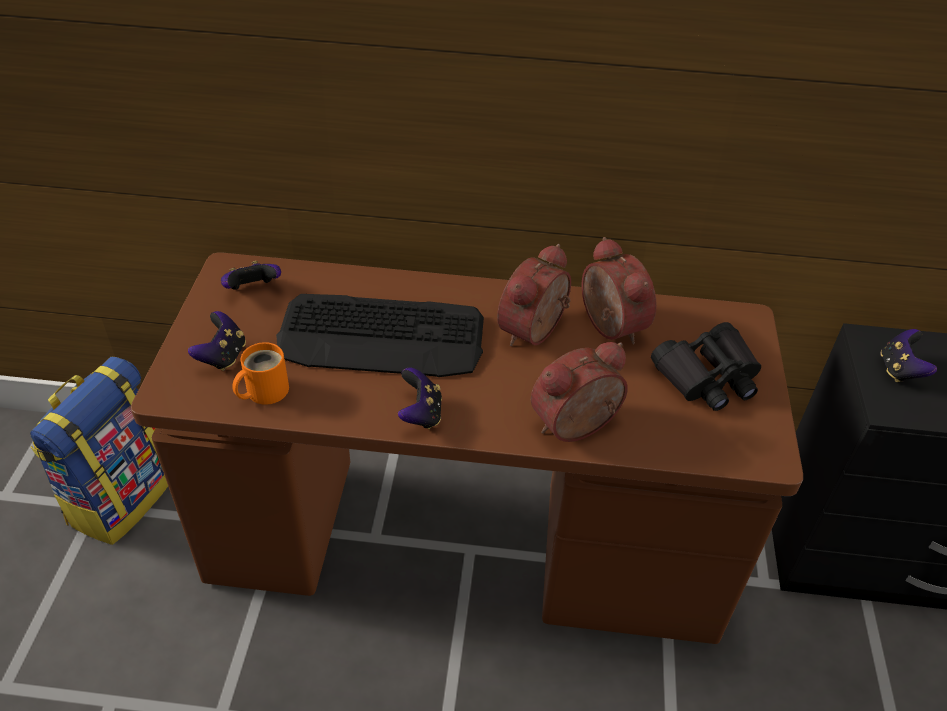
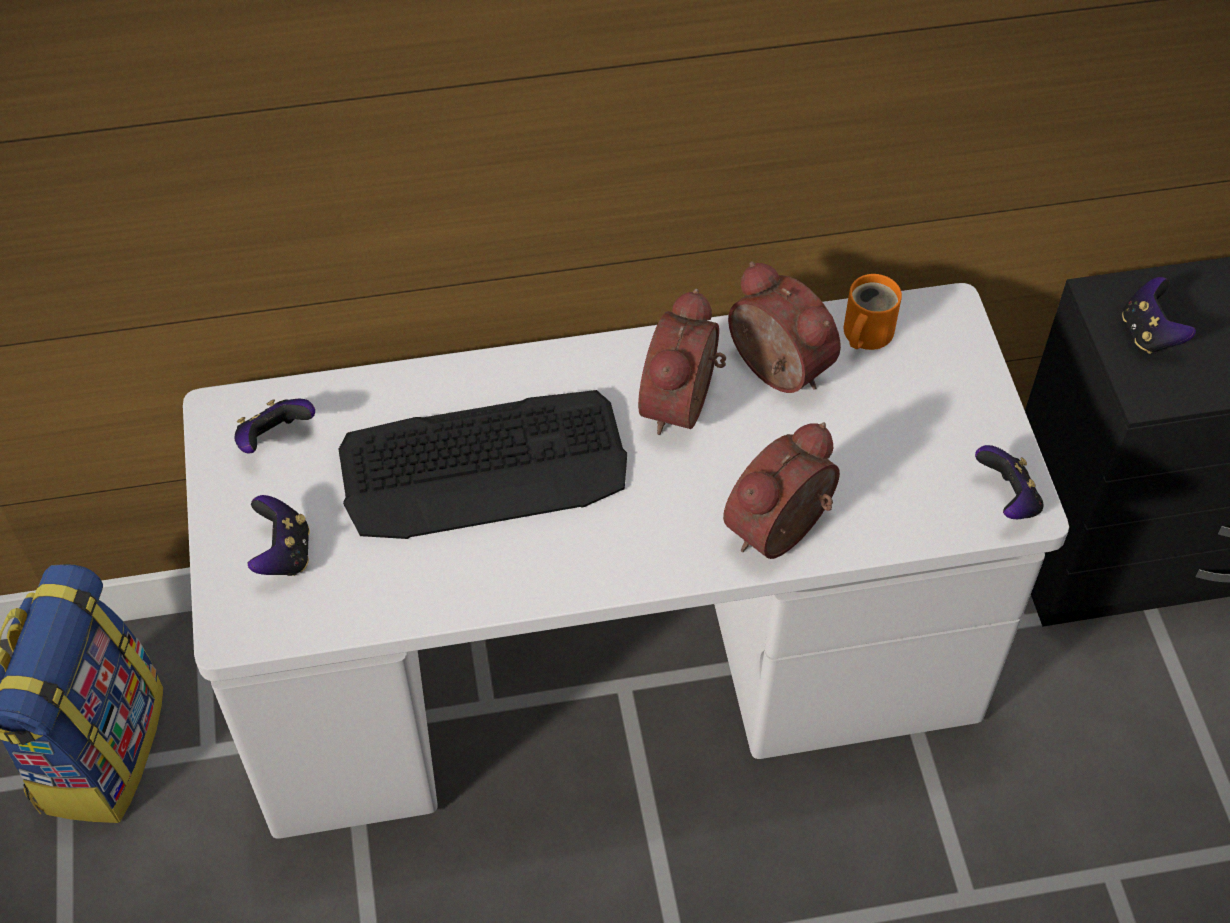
camera: 15 degrees left, 10 degrees up
brown desk [131,253,803,644] -> white desk [183,283,1069,839]
orange mug [232,342,289,405] -> orange mug moved to [844,274,902,350]
game controller [398,368,442,429] -> game controller moved to [975,445,1043,519]
black binoculars [651,322,761,411] -> none

